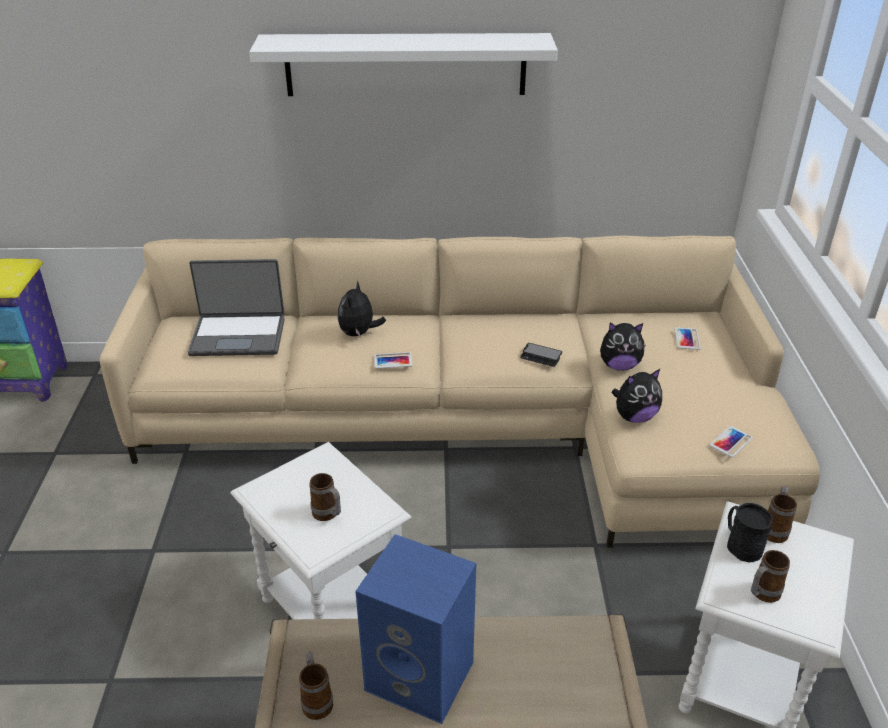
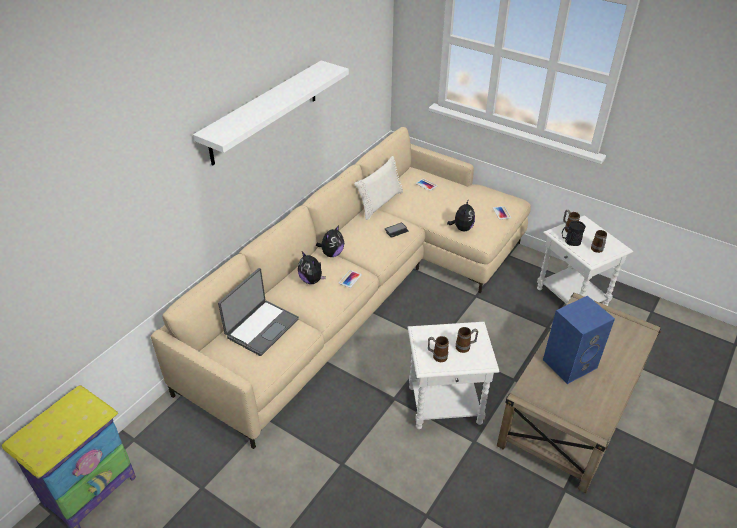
camera: 55 degrees left, 5 degrees up
mug [299,652,333,720] -> mug moved to [428,336,449,362]
plush toy [600,323,645,371] -> plush toy moved to [316,225,344,257]
none -> white pillow [354,156,403,220]

